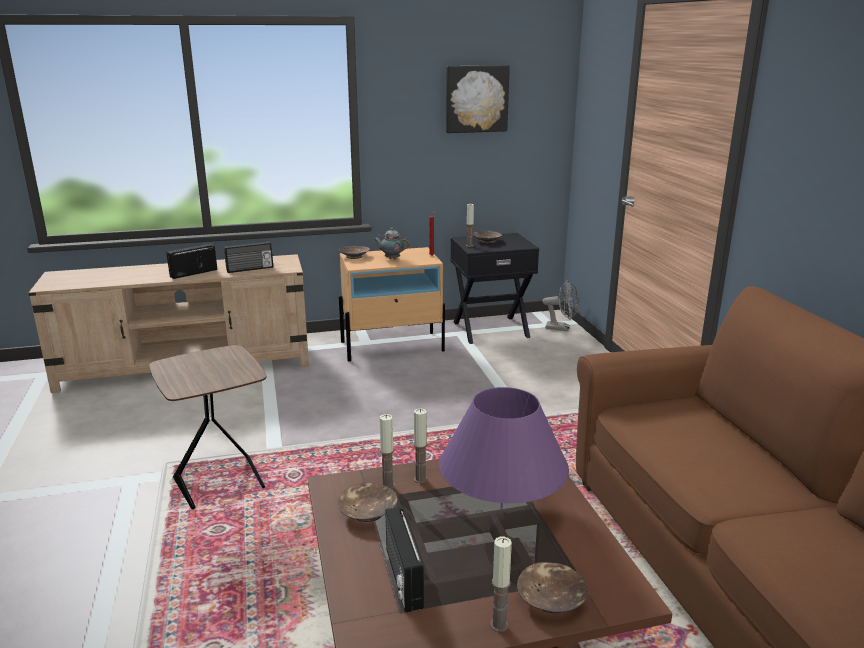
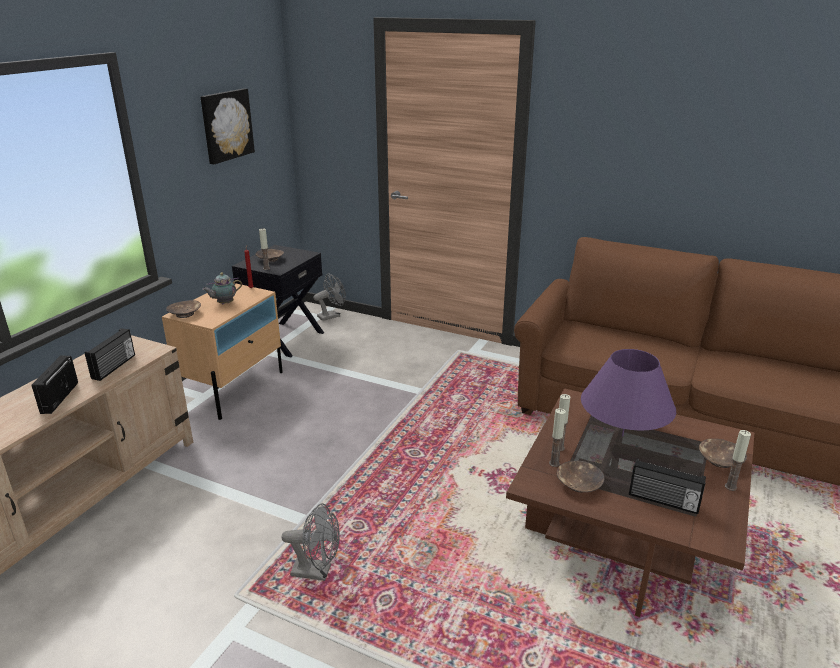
camera: 50 degrees left, 5 degrees up
brown side table [149,345,266,510] -> grey fan [282,503,340,581]

